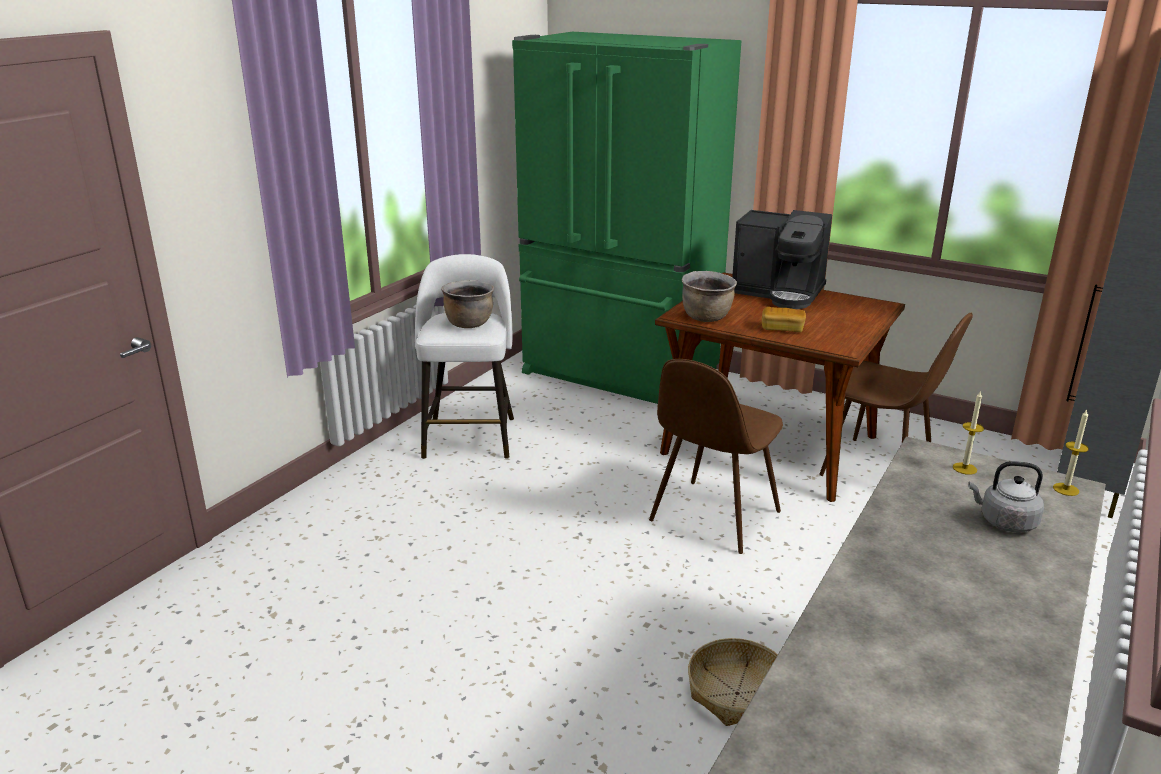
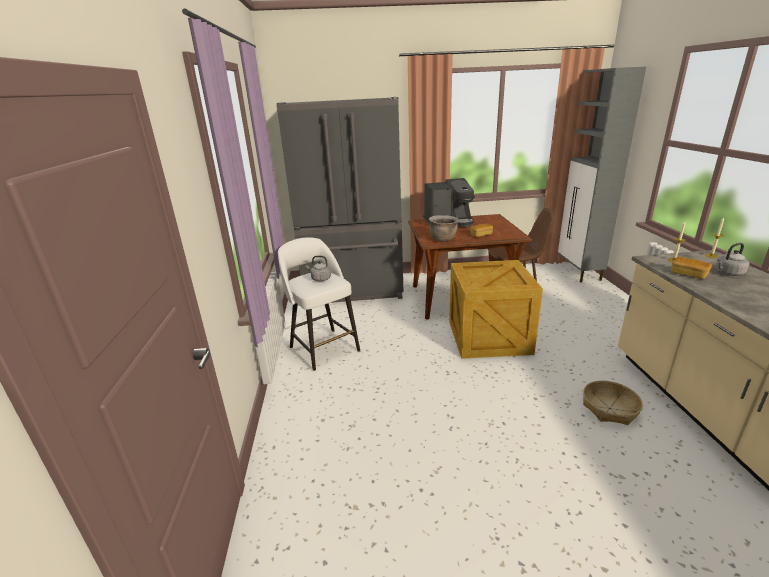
camera: 35 degrees left, 0 degrees up
brown cooking pot [441,280,494,328] -> grey kettle [306,256,331,281]
green fridge [512,32,741,404] -> grey fridge [276,97,404,303]
brown chair [649,359,783,554] -> crate [449,260,543,359]
none -> bread [671,257,712,279]

